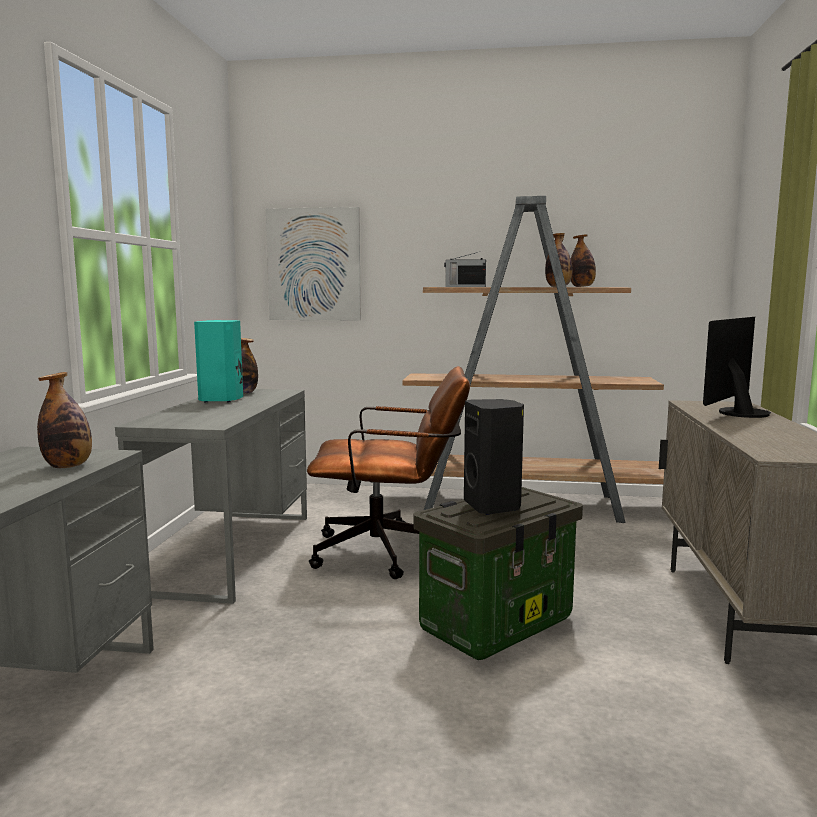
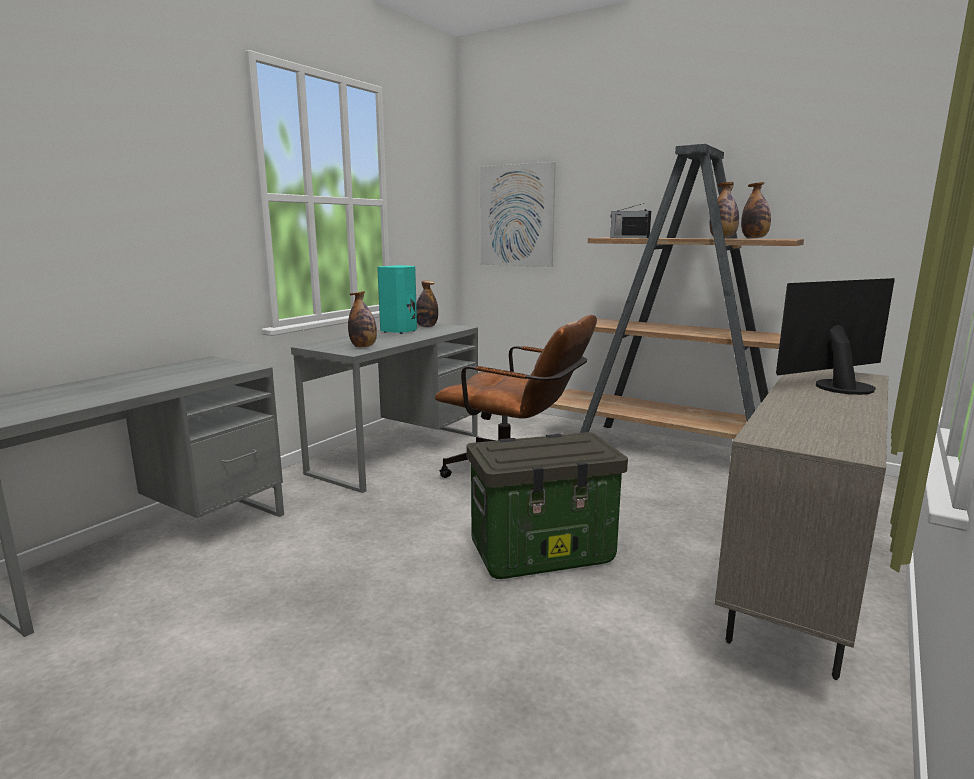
camera: 25 degrees right, 5 degrees up
bottle [37,372,92,468] -> bottle moved to [348,291,377,347]
black speaker [464,399,524,515] -> none

